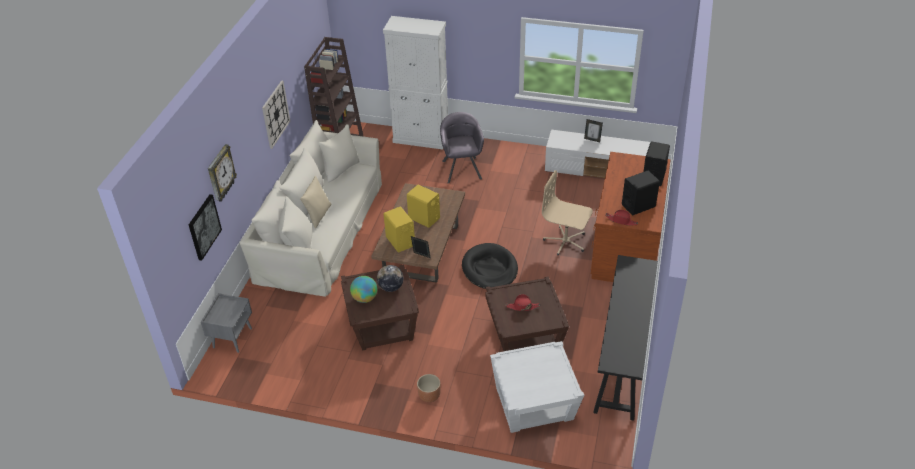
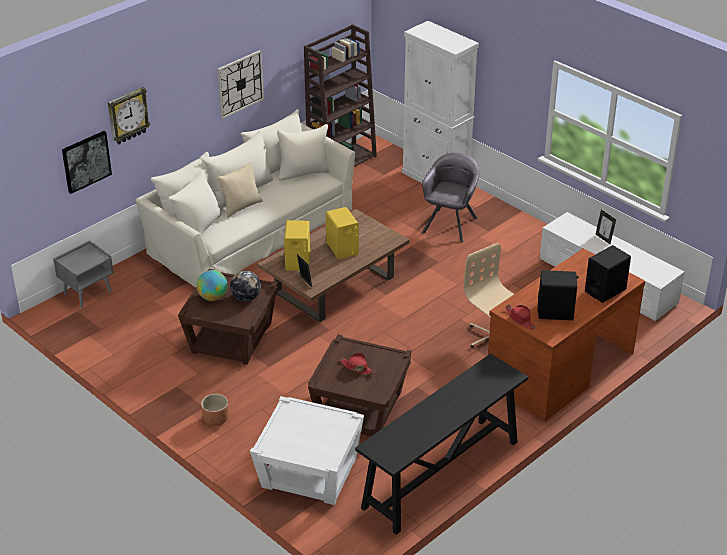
camera: 30 degrees right, 5 degrees down
black dog bed [462,243,518,289] -> none

